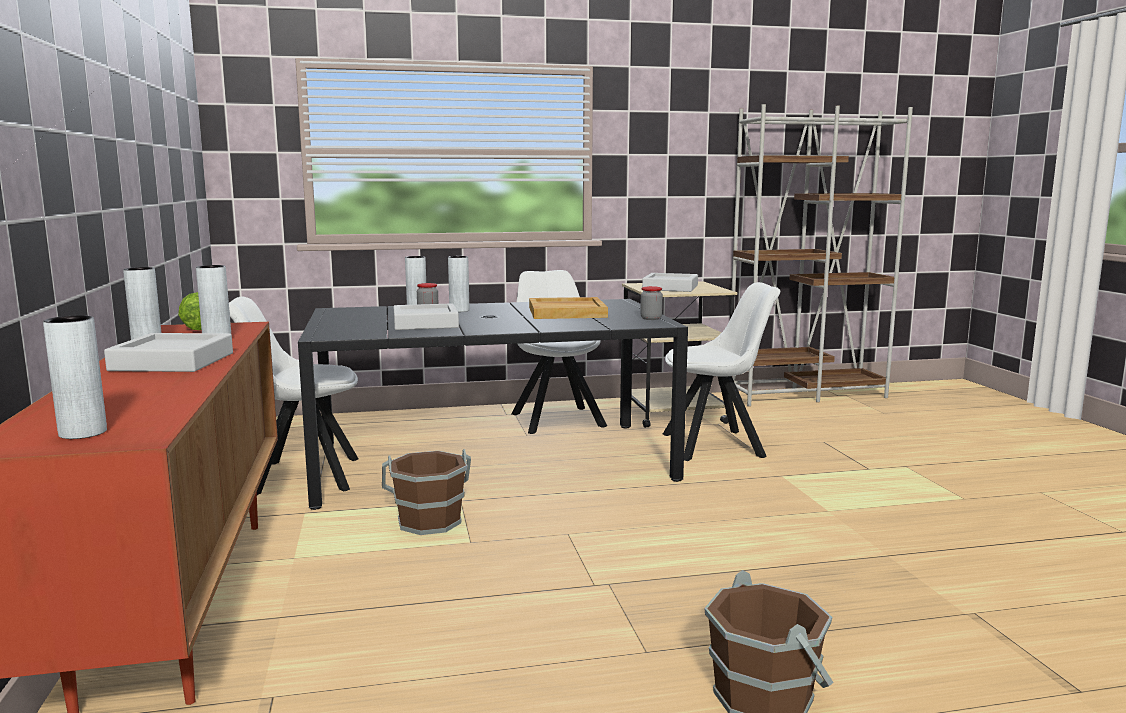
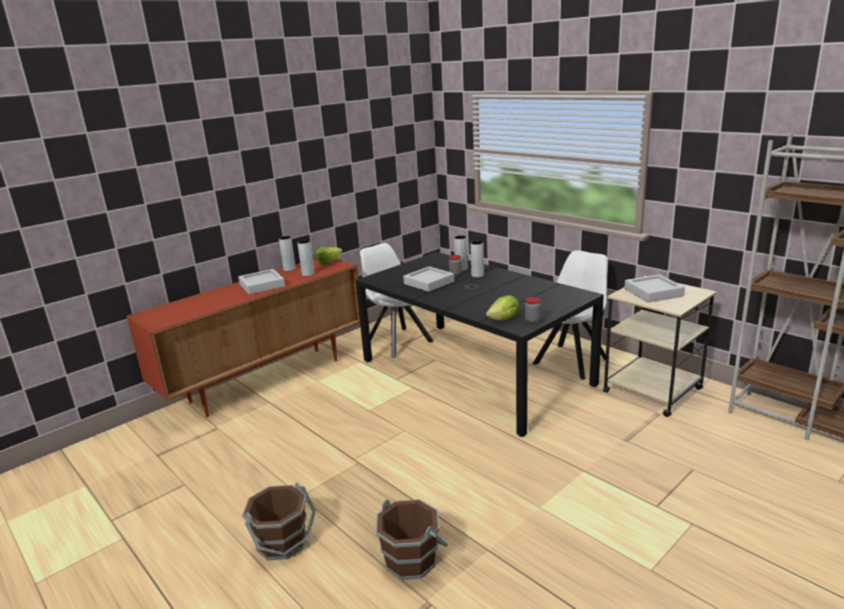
camera: 60 degrees right, 10 degrees up
grey vase [43,315,107,439] -> none
brown bucket [382,449,471,535] -> brown bucket moved to [376,499,448,580]
beige tray [529,297,608,319] -> none
white chair [662,282,780,461] -> none
none -> lettuce [486,295,520,320]

